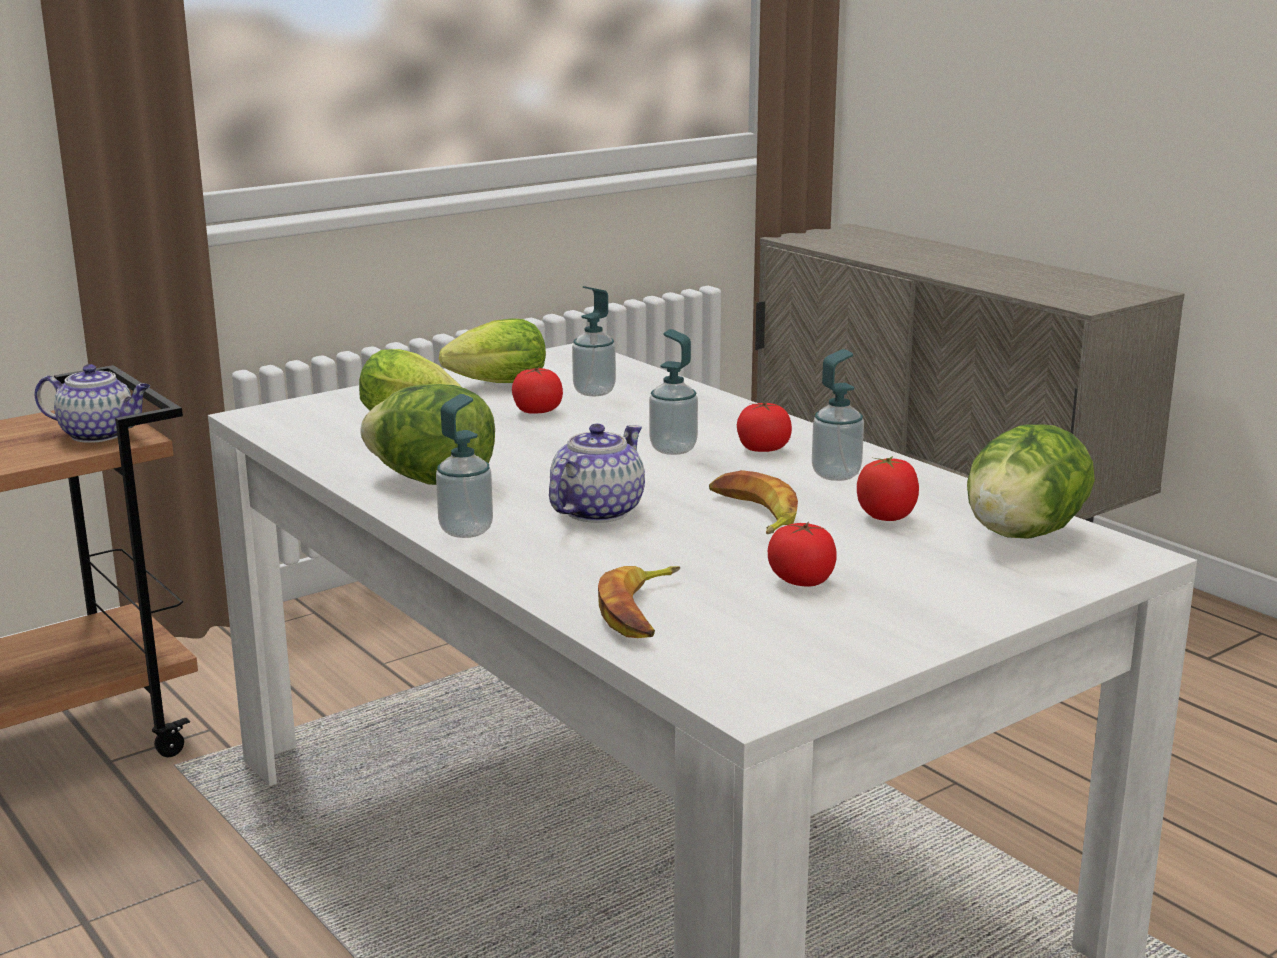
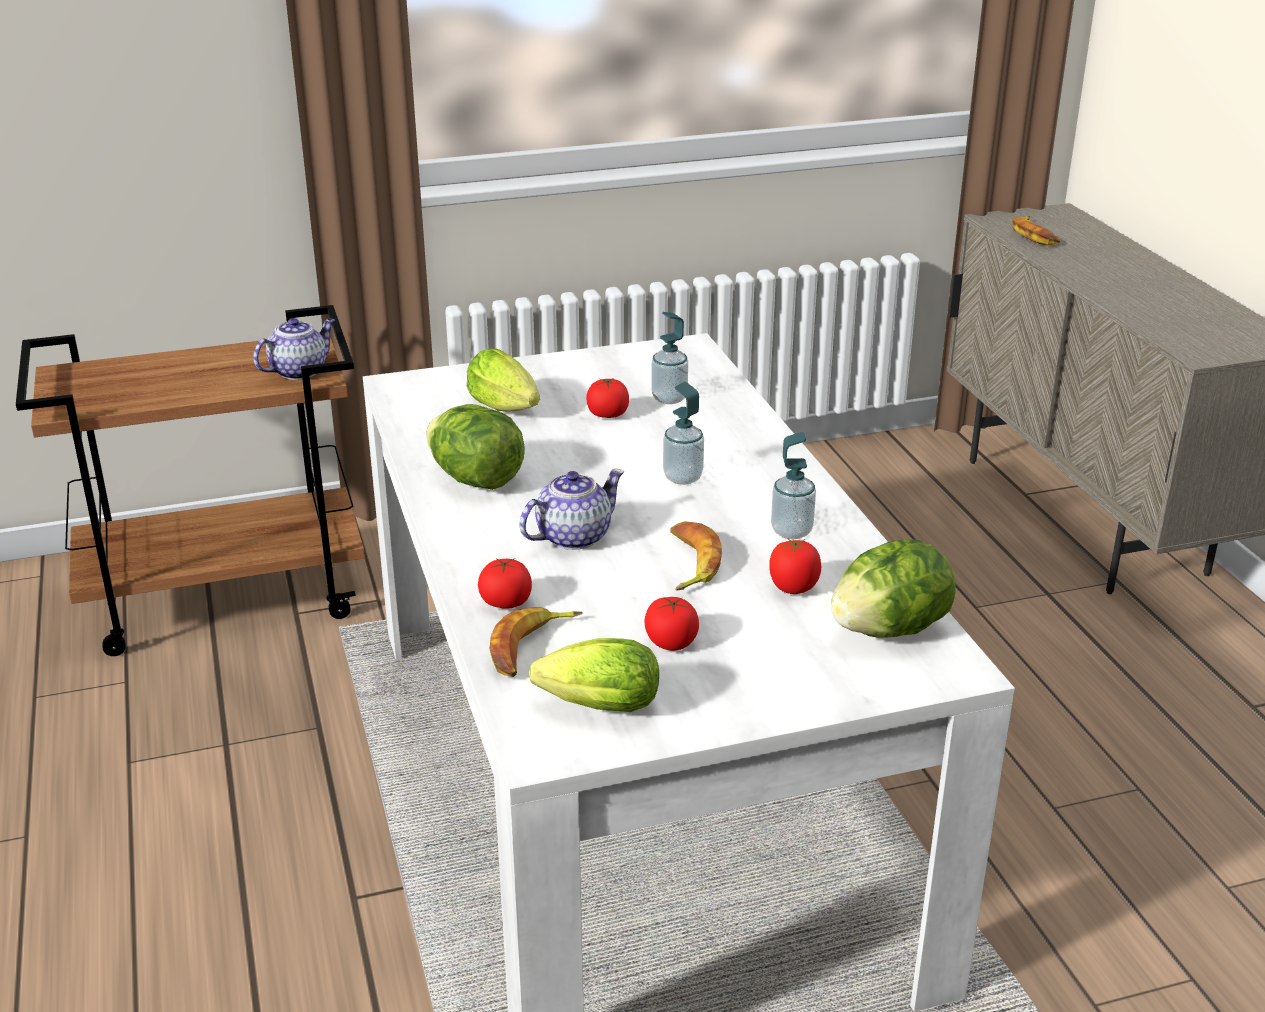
camera: 20 degrees right, 10 degrees up
teapot [35,364,150,443] -> teapot turned 75 degrees counterclockwise [253,318,335,380]
soap dispenser [436,394,493,538] -> none
lettuce [439,318,546,383] -> lettuce moved to [529,638,659,712]
tomato [737,401,792,452] -> tomato moved to [478,558,532,609]
none -> banana [1012,216,1060,245]

